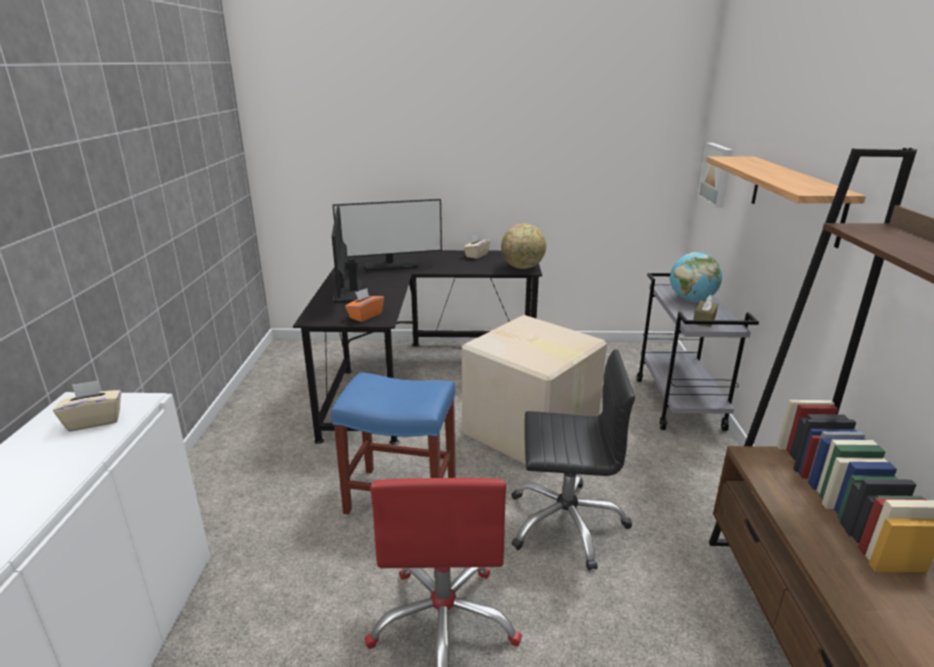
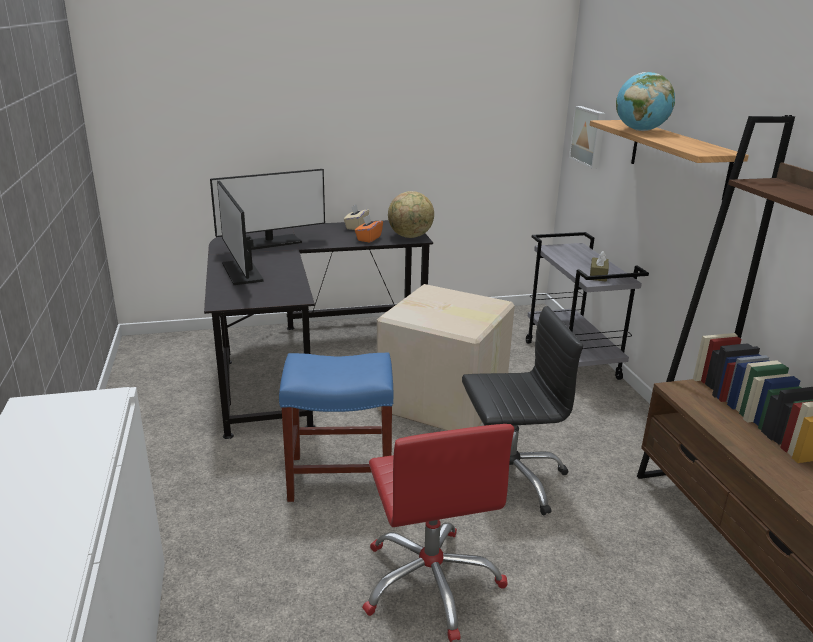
camera: 15 degrees left, 0 degrees up
beige tissue box [53,380,121,431] -> none
orange tissue box [345,288,384,322] -> orange tissue box moved to [355,215,383,242]
globe [670,252,722,302] -> globe moved to [616,72,675,131]

